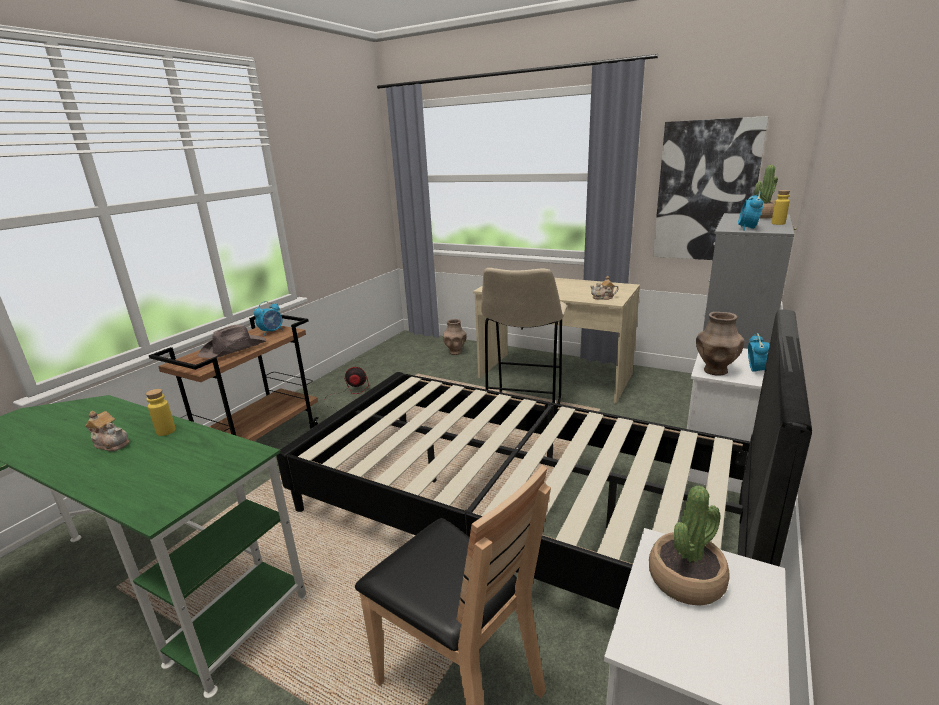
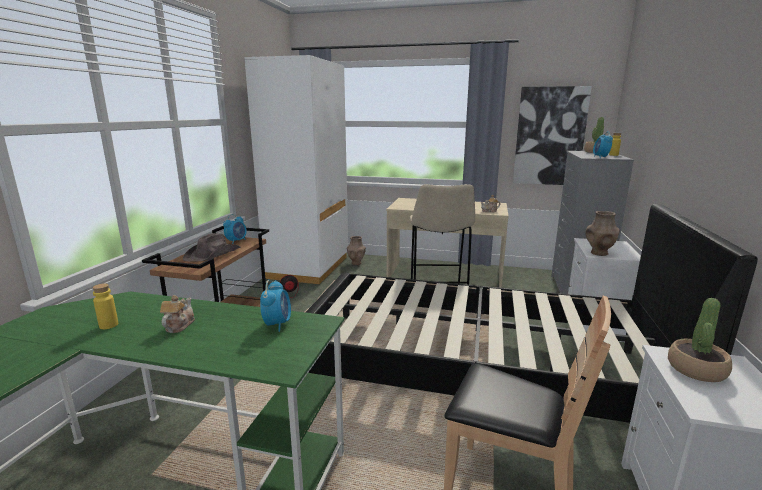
camera: 15 degrees left, 5 degrees down
teapot [85,411,129,451] -> teapot turned 90 degrees counterclockwise [160,295,195,333]
yellow bottle [146,389,176,436] -> yellow bottle moved to [92,283,118,329]
alarm clock [748,333,770,372] -> alarm clock moved to [260,280,291,332]
none -> white wardrobe [244,55,348,285]

